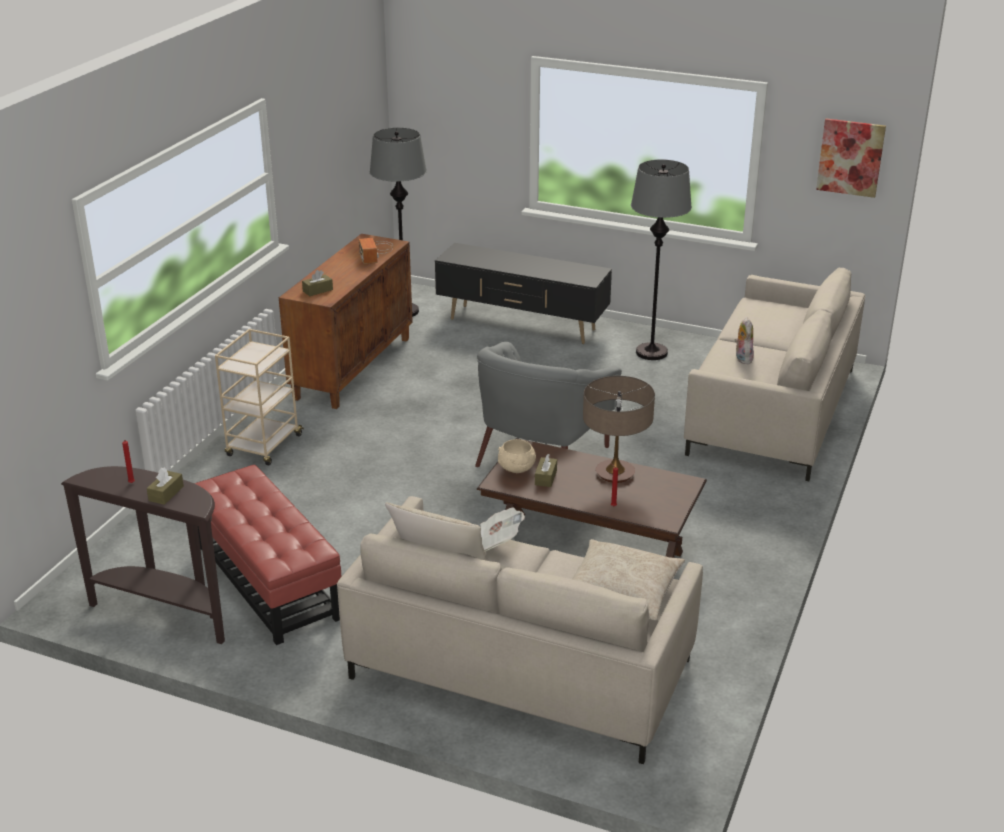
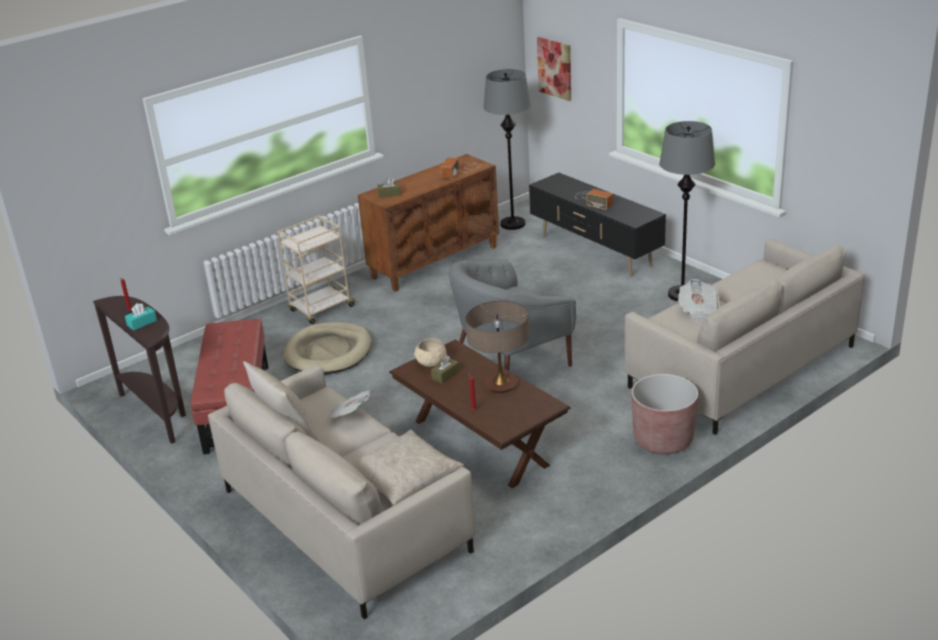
camera: 30 degrees right, 0 degrees up
brown tissue box [147,468,184,505] -> turquoise tissue box [125,303,157,330]
plush toy [734,317,754,364] -> newspaper [678,279,720,323]
picture [816,118,886,198] -> picture moved to [537,37,571,101]
none -> beige dog bed [283,322,371,375]
none -> radio [576,189,613,210]
none -> brown planter [631,374,698,454]

